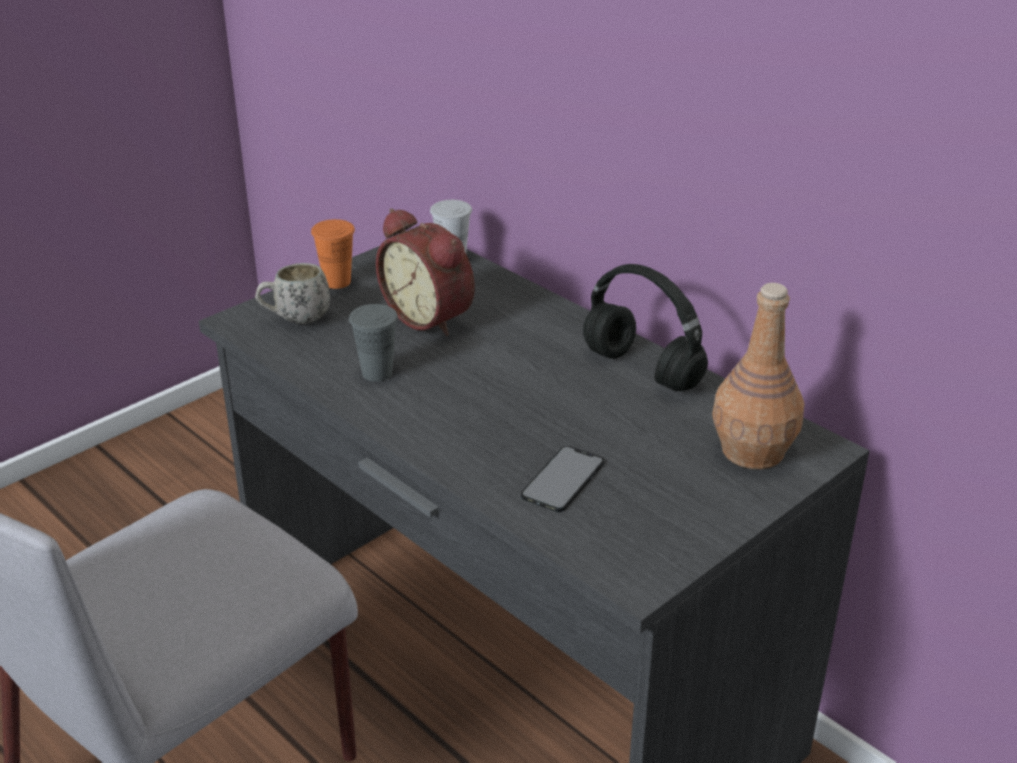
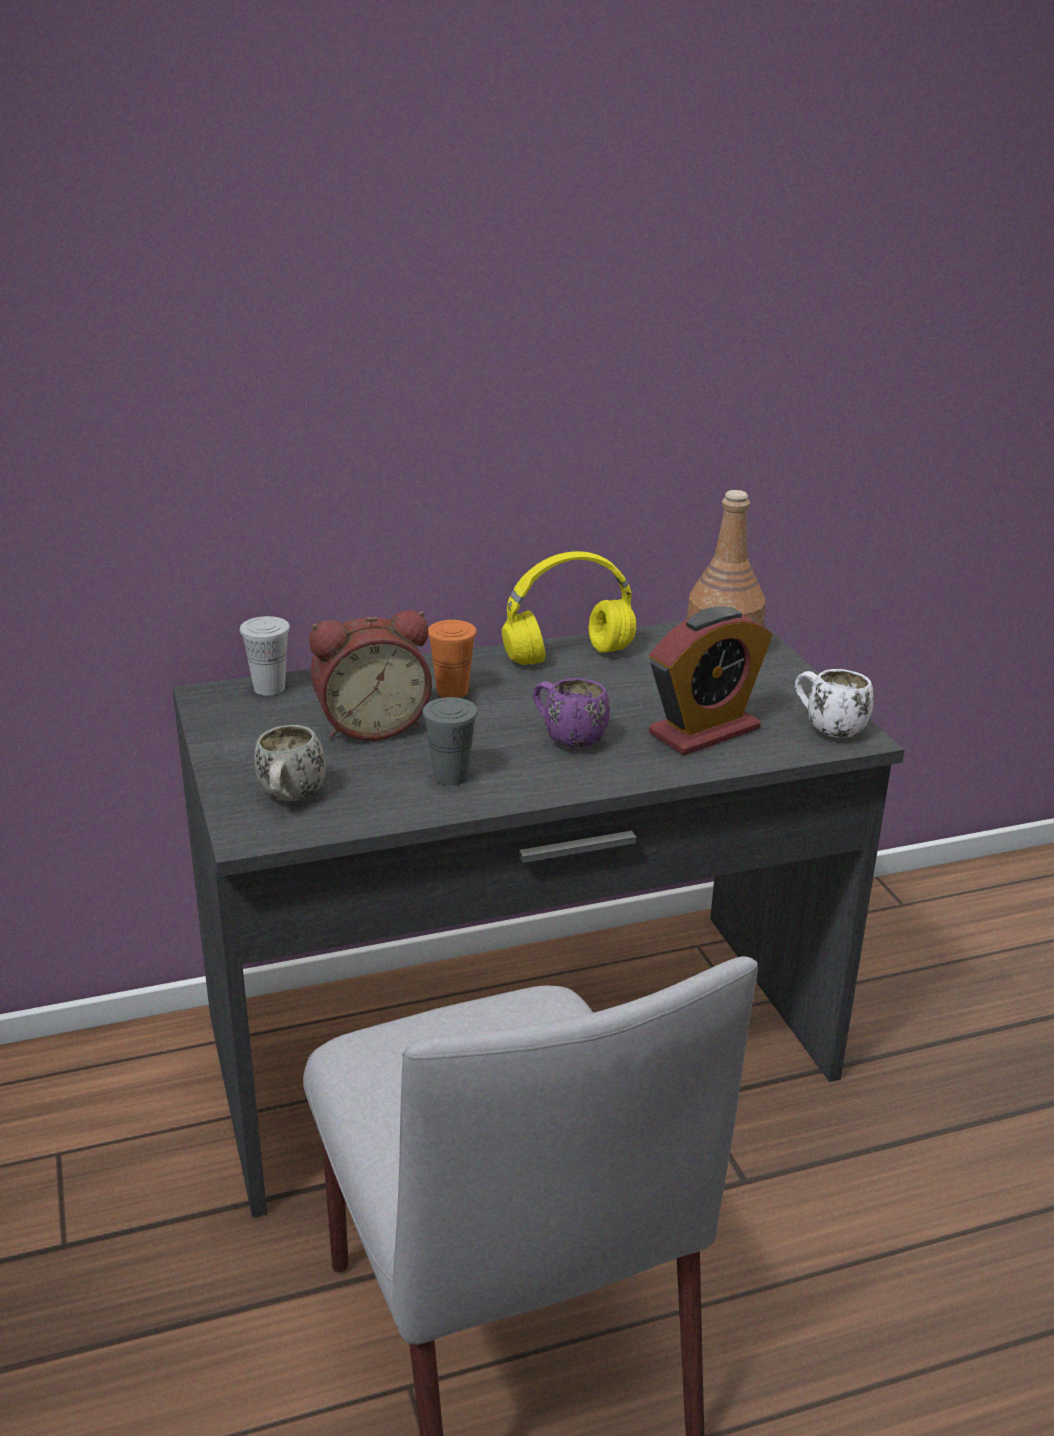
camera: 65 degrees left, 5 degrees down
orange cup [311,219,355,289] -> orange cup moved to [428,620,477,698]
phone [521,446,604,512] -> alarm clock [649,606,773,755]
black headphones [583,264,708,391] -> yellow headphones [502,551,636,665]
none -> purple mug [533,678,610,749]
none -> white mug [795,669,874,738]

